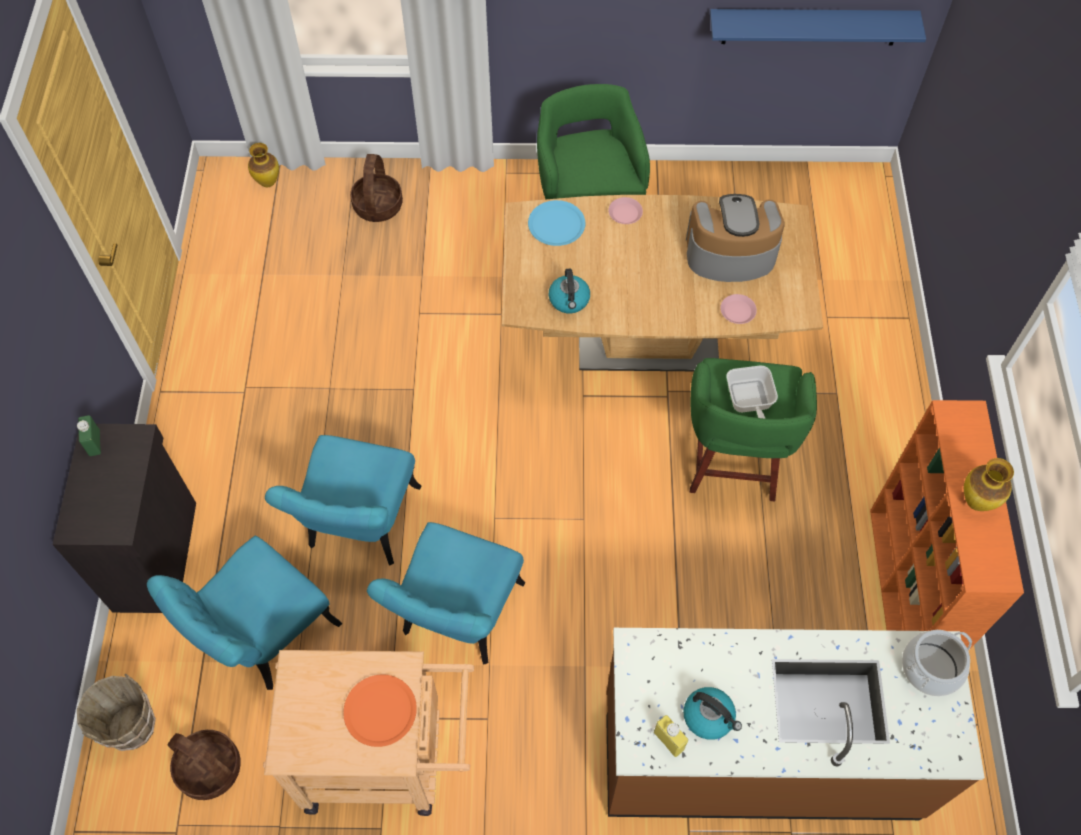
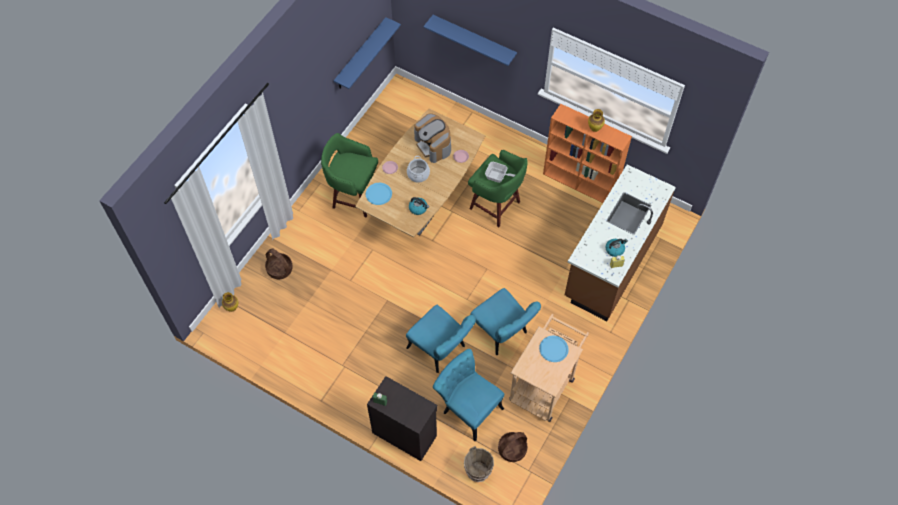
camera: 60 degrees left, 0 degrees up
turquoise chair [147,536,342,690] -> turquoise chair turned 150 degrees clockwise [433,349,504,441]
orange plate [343,674,417,747] -> blue plate [539,336,569,362]
coffee machine [686,194,785,282] -> coffee machine turned 60 degrees counterclockwise [414,113,451,163]
cooking pot [902,630,972,696] -> cooking pot moved to [407,156,430,183]
none -> blue shelf [423,15,517,66]

